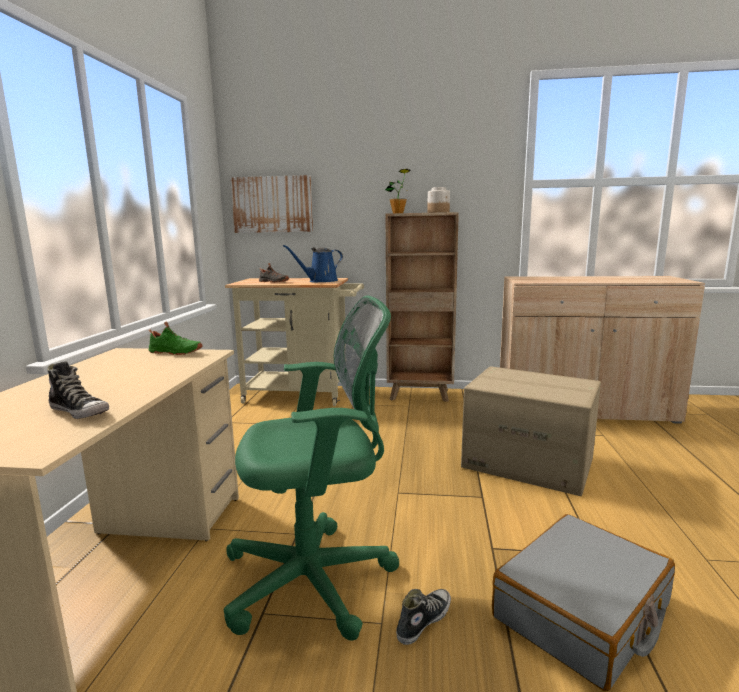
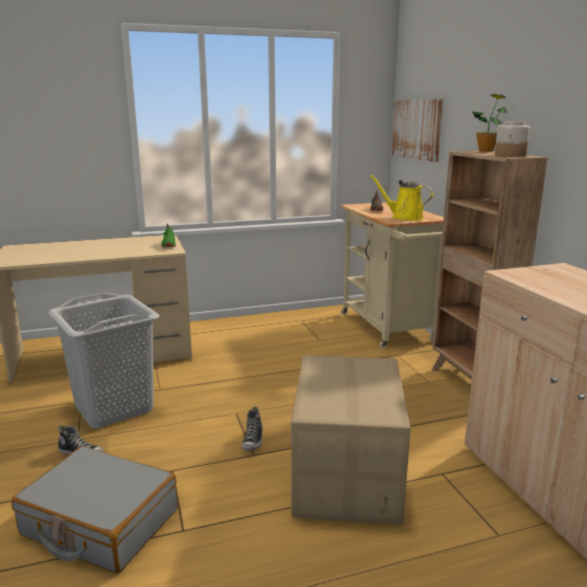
camera: 65 degrees right, 5 degrees up
shoe [47,361,109,419] -> shoe moved to [242,406,263,451]
green office chair [224,295,400,640] -> grey laundry basket [48,293,159,429]
blue watering can [283,245,343,283] -> yellow watering can [370,175,433,221]

